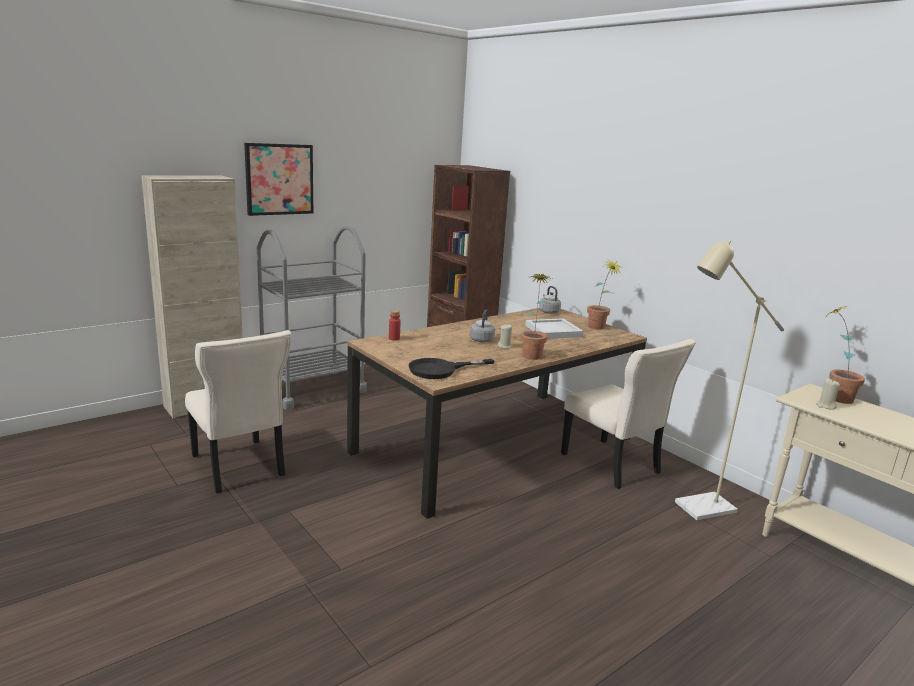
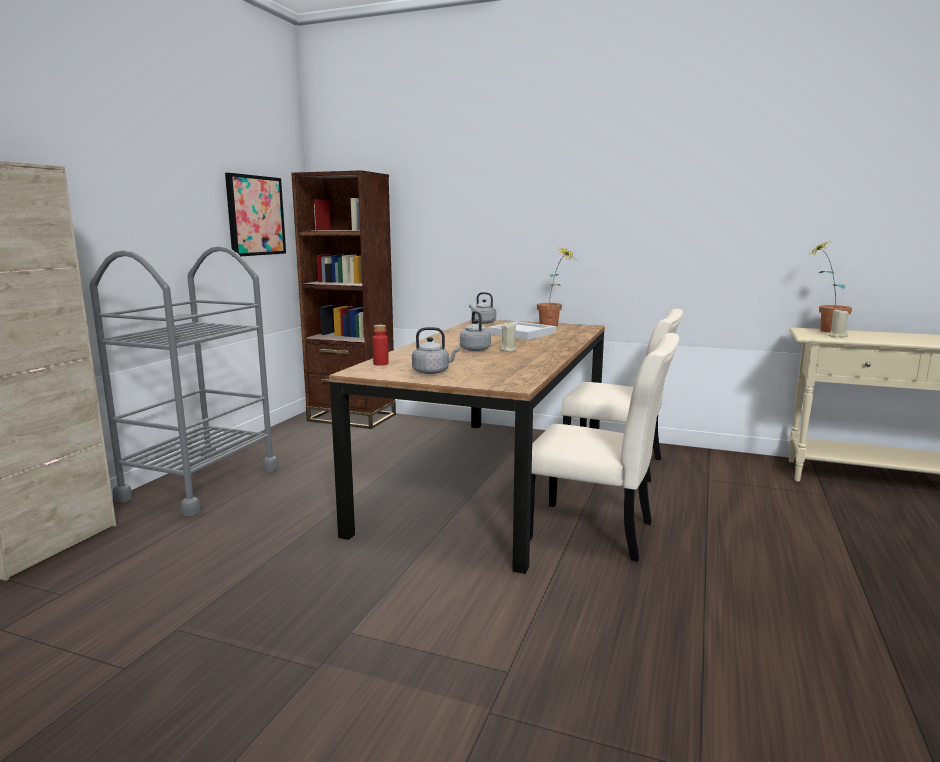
camera: 30 degrees left, 5 degrees down
beige chair [185,330,291,494] -> beige chair moved to [530,333,679,562]
picture [244,143,313,216] -> picture moved to [225,173,286,257]
black frying pan [408,358,495,379] -> none
potted plant [521,273,552,360] -> none
beige floor lamp [675,240,784,520] -> none
none -> grey kettle [412,327,460,374]

